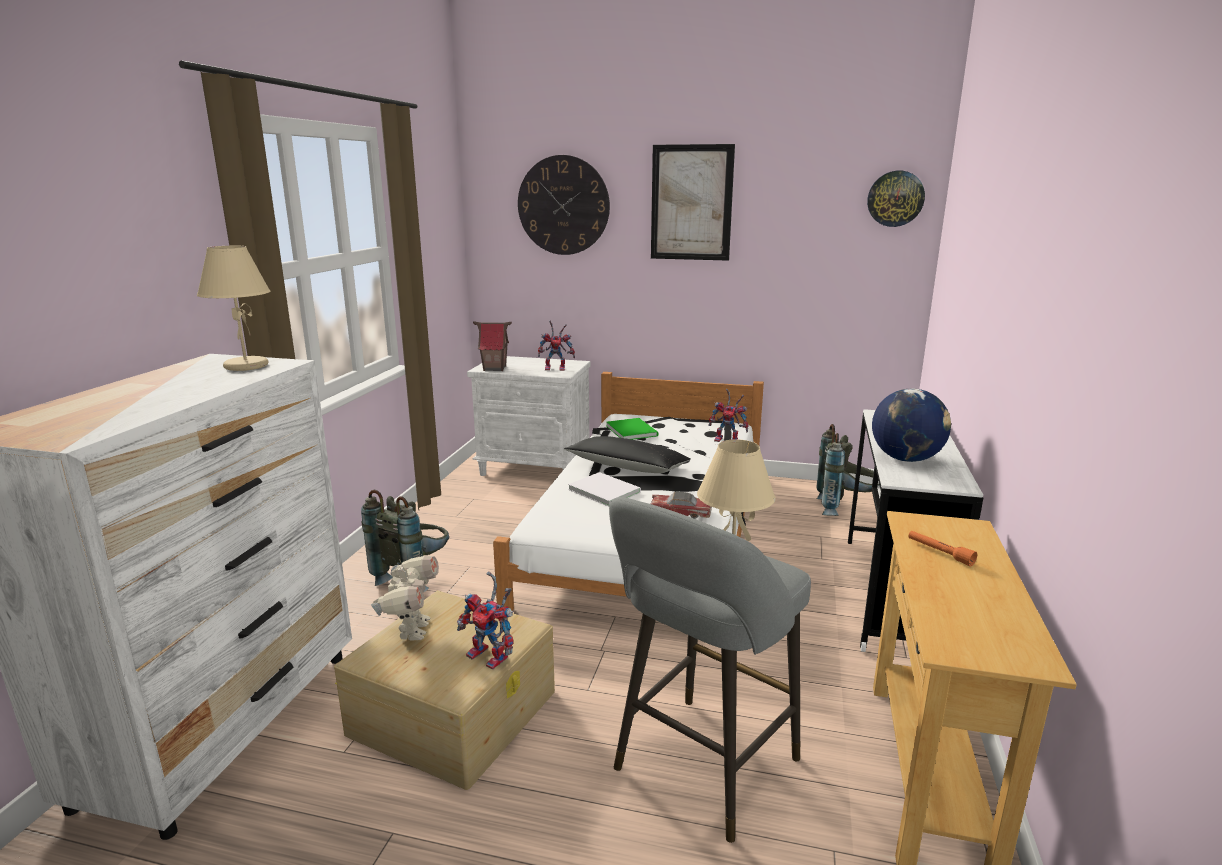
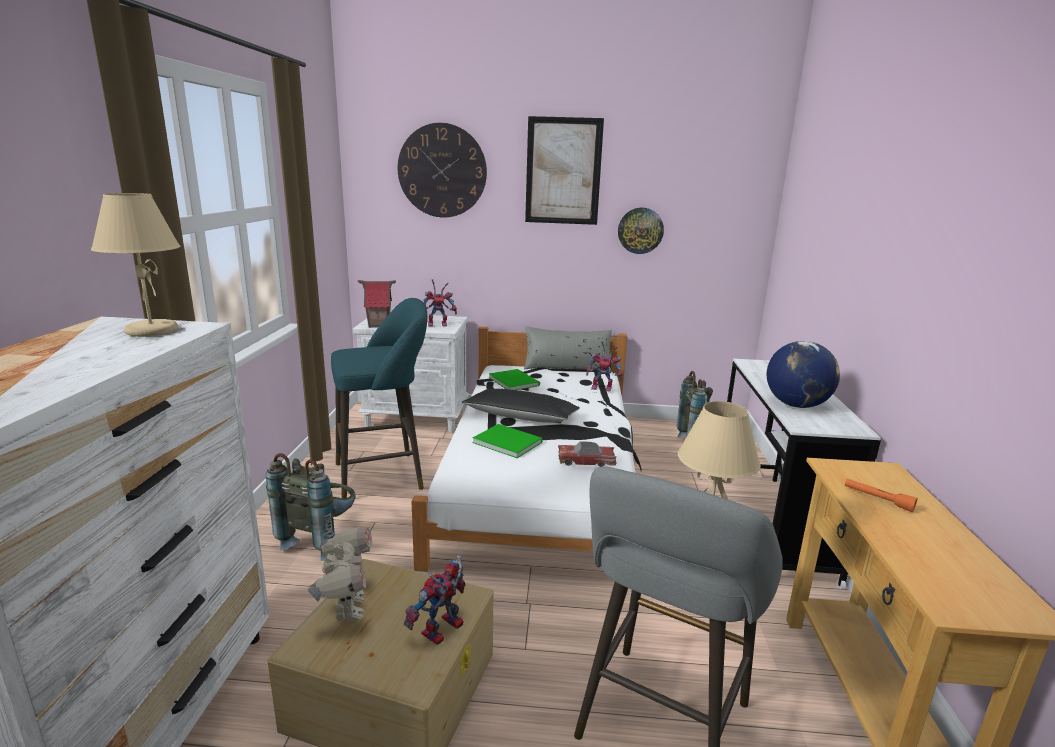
camera: 10 degrees left, 0 degrees up
toy robot [457,571,514,669] -> toy robot turned 105 degrees clockwise [404,555,465,645]
white book [568,472,641,506] -> green book [473,424,543,458]
wall clock [867,171,925,227] -> wall clock moved to [618,208,664,254]
none -> turquoise stool [331,298,428,499]
none -> grey pillow [524,326,612,373]

